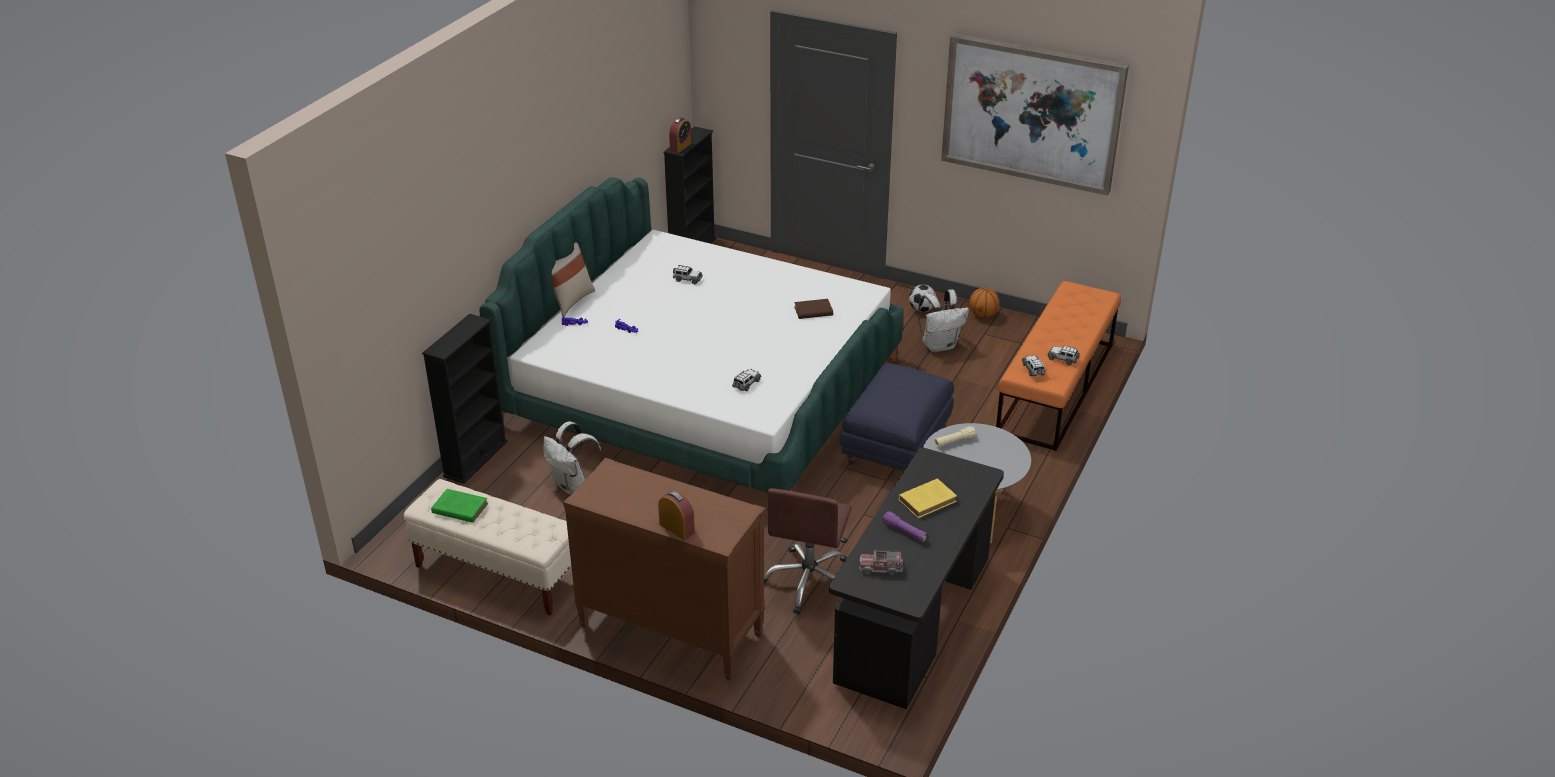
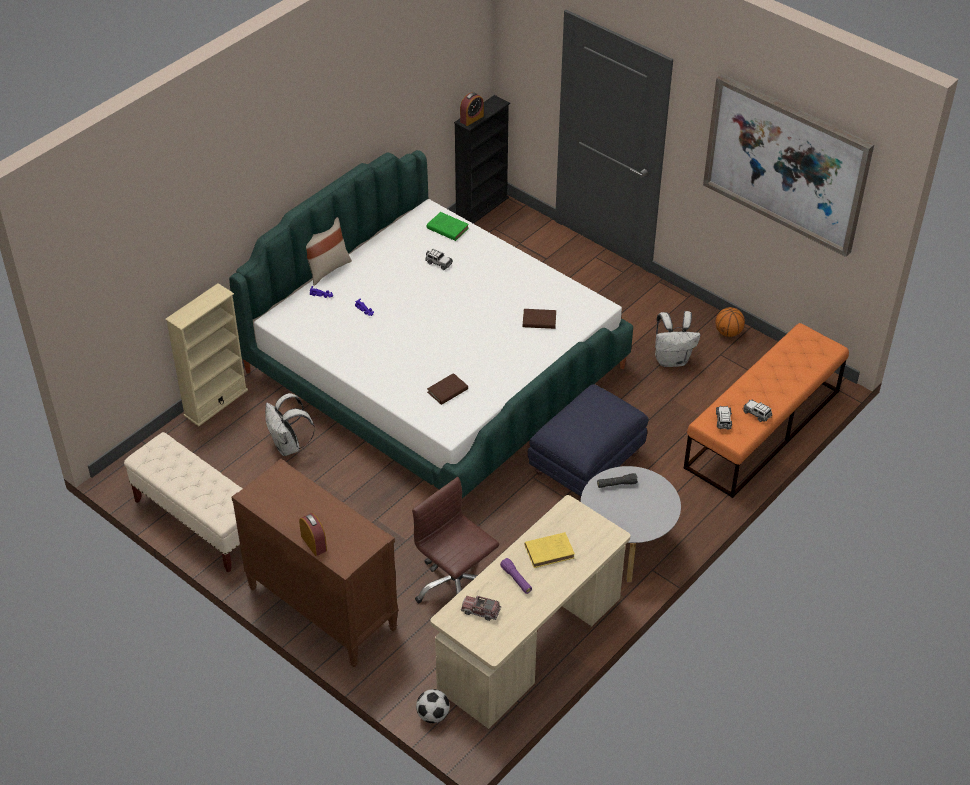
camera: 15 degrees right, 10 degrees up
black bookcase [422,314,508,484] -> beige bookcase [165,283,248,426]
green book [431,489,488,523] -> green book moved to [427,212,469,241]
toy car [732,369,761,391] -> brown book [427,373,468,405]
brown office chair [764,488,852,614] -> brown office chair turned 105 degrees clockwise [412,477,499,603]
black desk [829,448,1004,709] -> beige desk [430,495,630,729]
football [909,285,937,312] -> football moved to [416,689,450,723]
beige flashlight [935,426,976,447] -> black flashlight [597,473,638,488]

